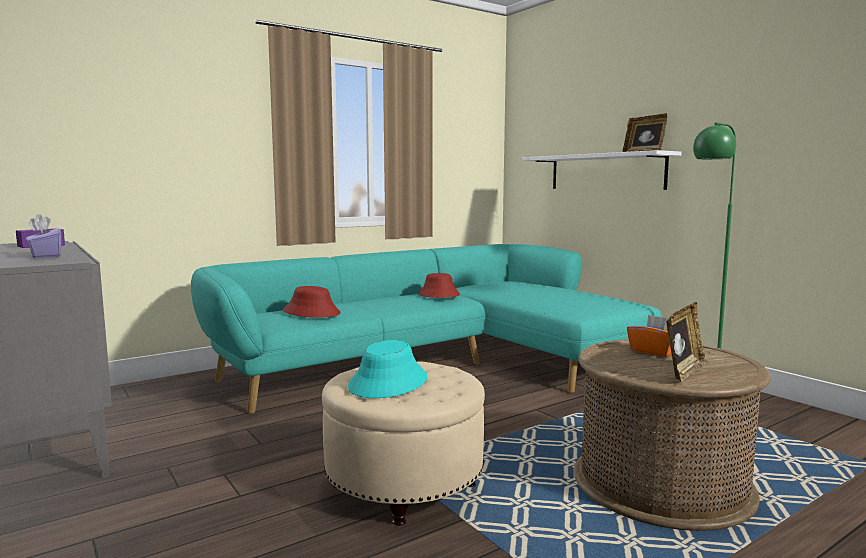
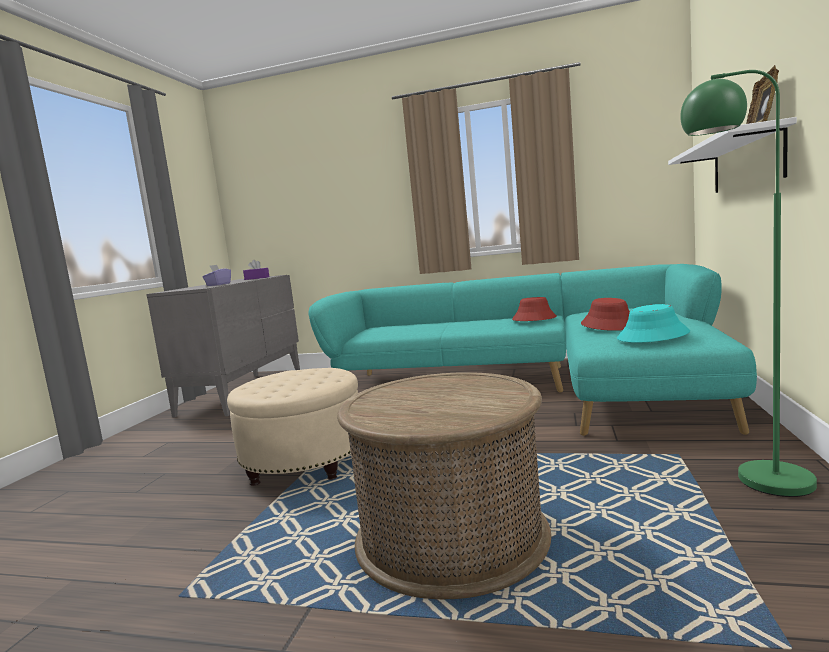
camera: 50 degrees right, 0 degrees up
red hat [283,286,340,318] -> red hat moved to [581,298,630,331]
turquoise hat [348,340,428,398] -> turquoise hat moved to [617,304,690,343]
orange tissue box [627,315,671,357] -> none
picture frame [666,302,707,382] -> none

